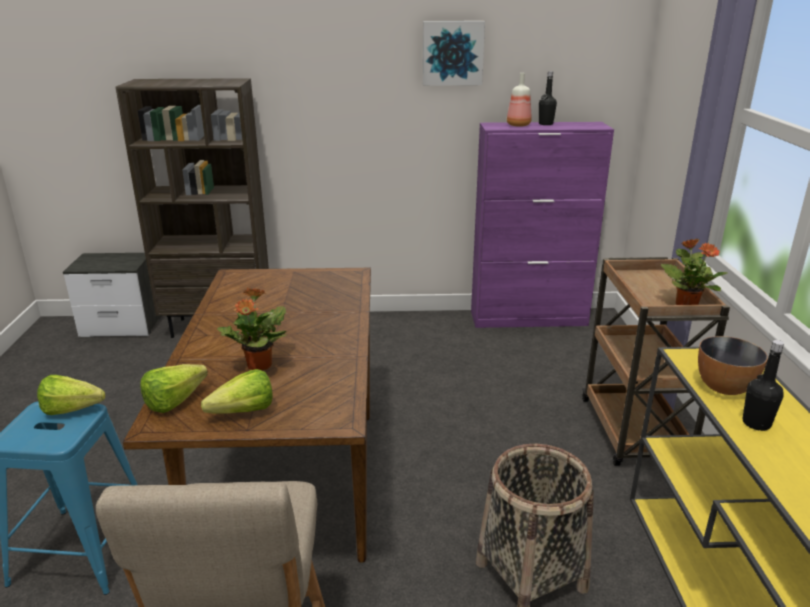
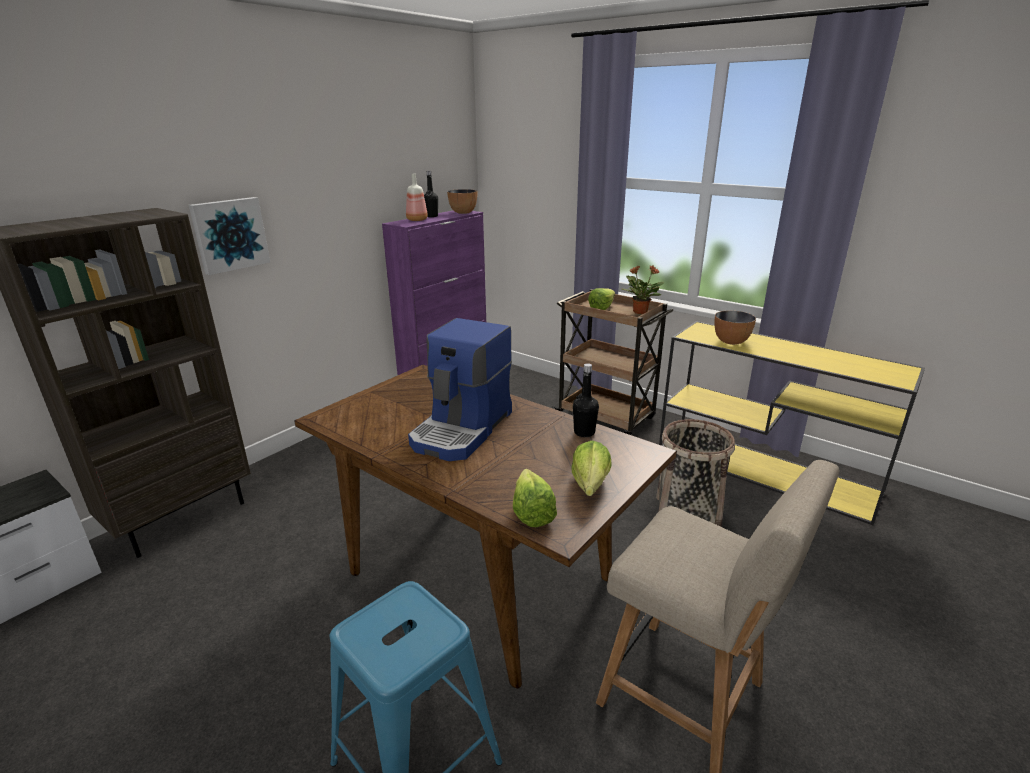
camera: 50 degrees left, 0 degrees up
lettuce [37,375,105,415] -> lettuce moved to [588,288,615,310]
potted plant [217,288,287,370] -> none
picture [423,21,485,86] -> picture moved to [189,197,270,275]
black bottle [743,340,784,431] -> black bottle moved to [573,363,599,437]
none -> coffee machine [408,318,512,461]
none -> bowl [447,189,477,214]

